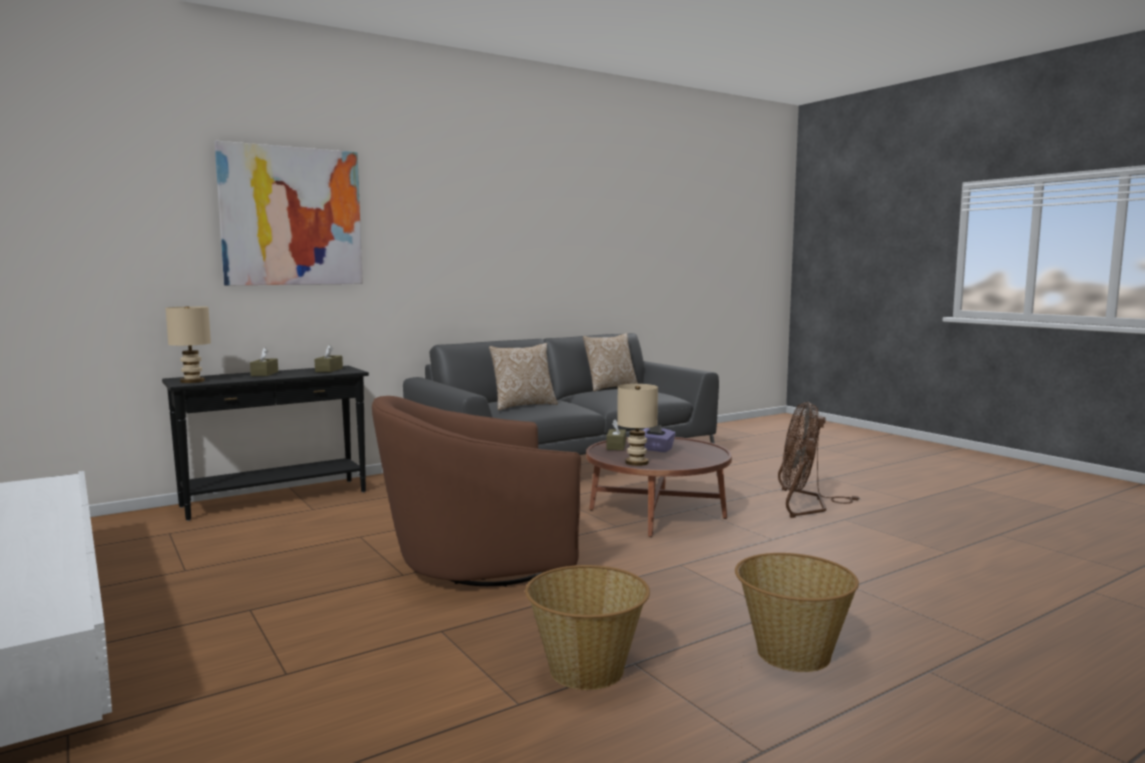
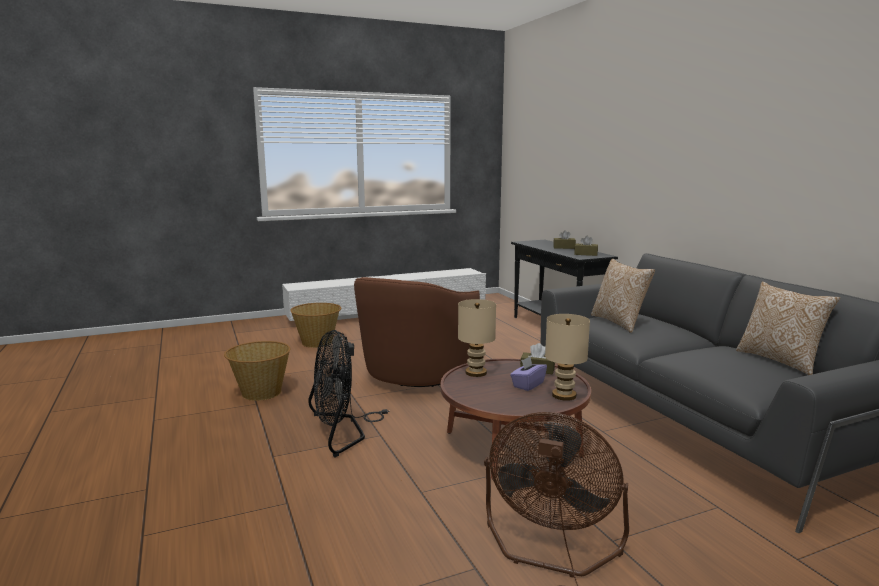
camera: 100 degrees right, 5 degrees up
beige table lamp [165,306,211,383] -> beige table lamp moved to [545,314,590,401]
picture [215,141,363,286] -> none
brown armchair [372,396,581,587] -> brown armchair turned 150 degrees counterclockwise [354,277,480,387]
basket [735,553,859,672] -> basket moved to [290,303,341,348]
none -> black fan [308,330,390,458]

